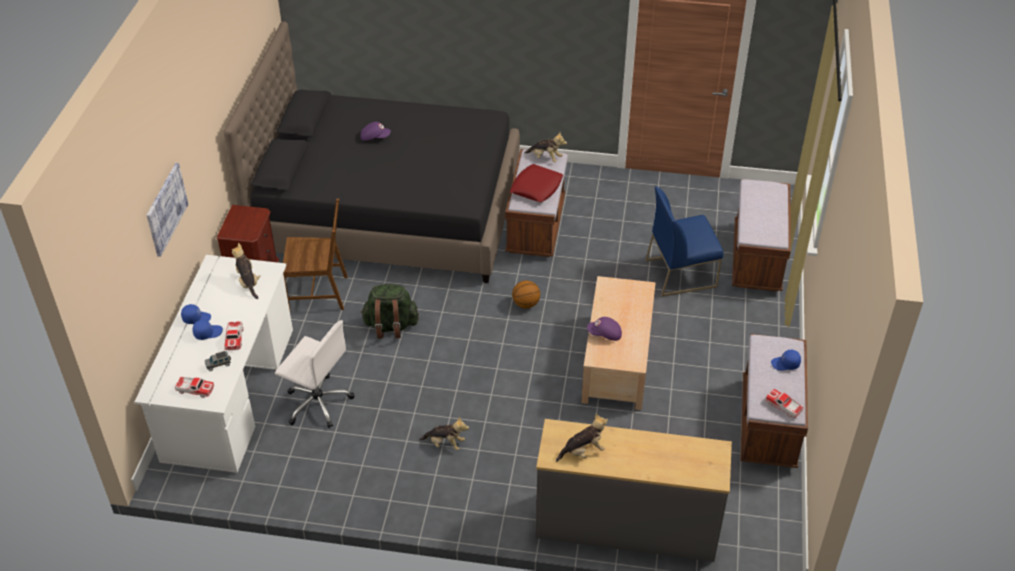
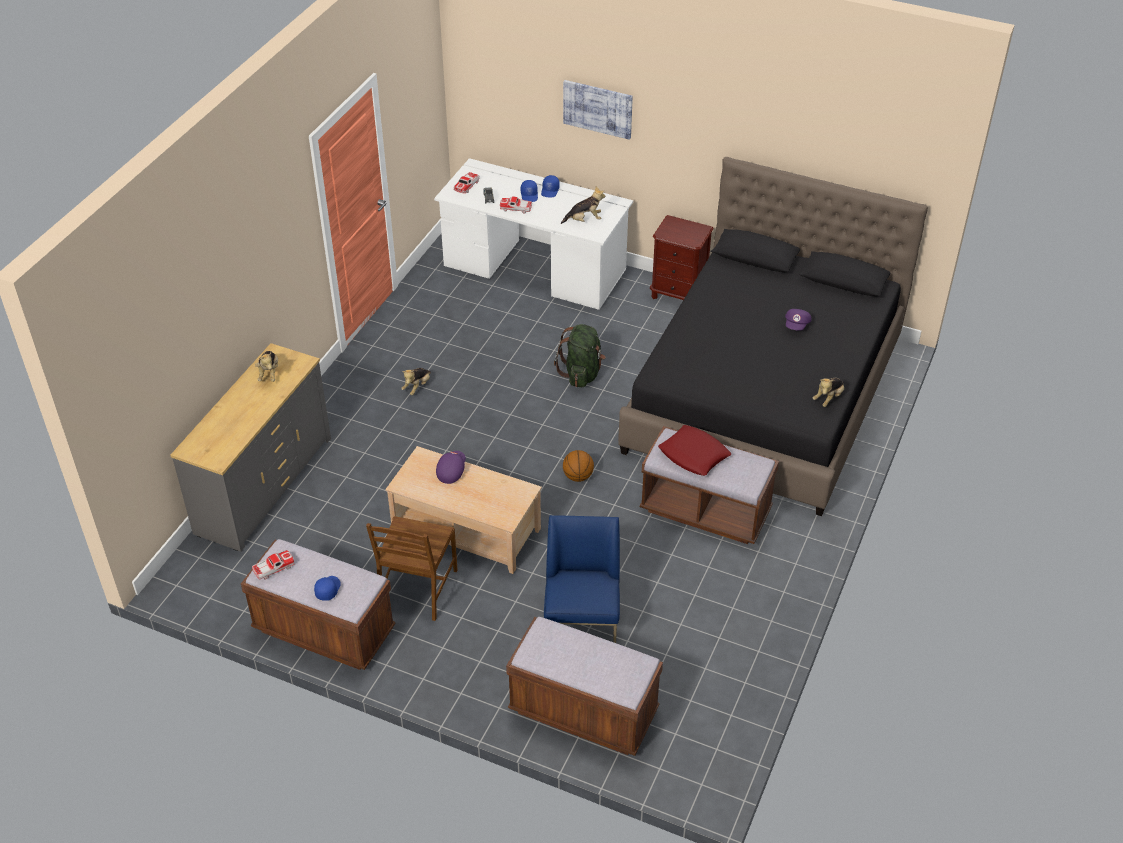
camera: 105 degrees right, 0 degrees up
white office chair [275,320,354,428] -> none
brown chair [283,199,348,310] -> brown chair moved to [366,516,458,621]
plush toy [524,132,567,162] -> plush toy moved to [813,378,844,407]

